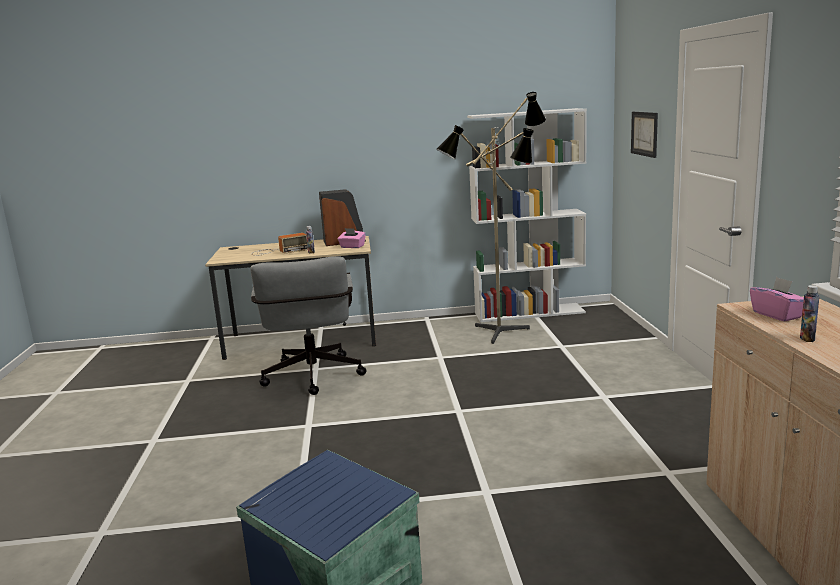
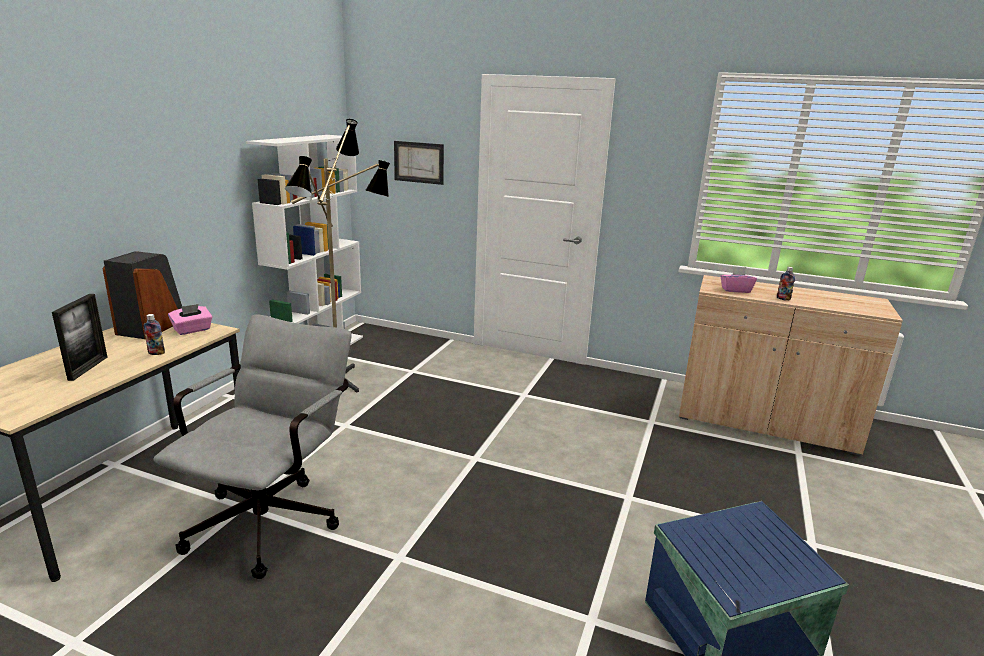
camera: 65 degrees left, 5 degrees up
grey office chair [251,256,366,395] -> grey office chair turned 90 degrees counterclockwise [153,314,351,579]
radio [252,233,308,256] -> picture frame [52,294,108,381]

